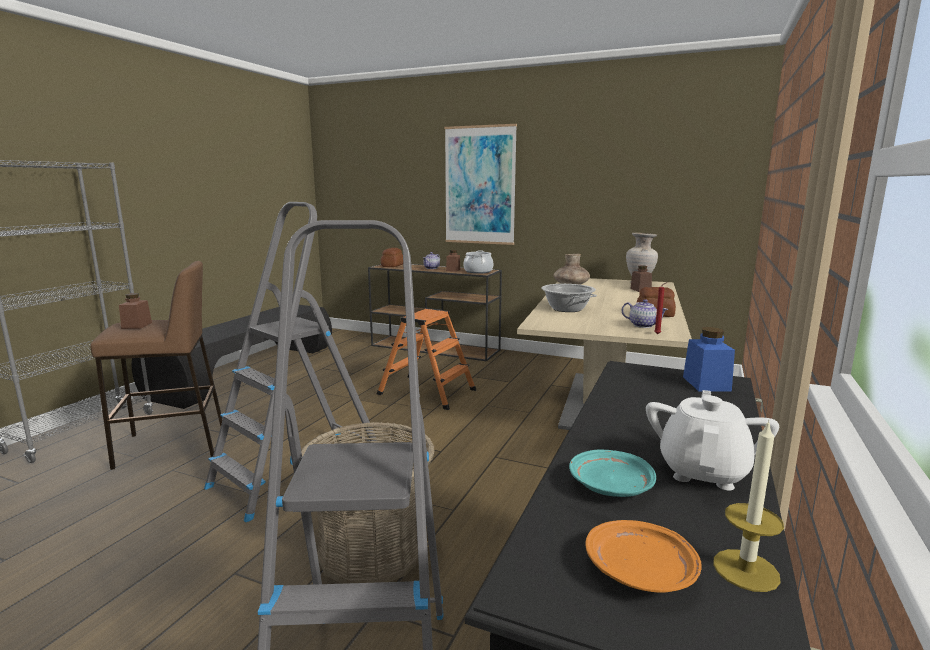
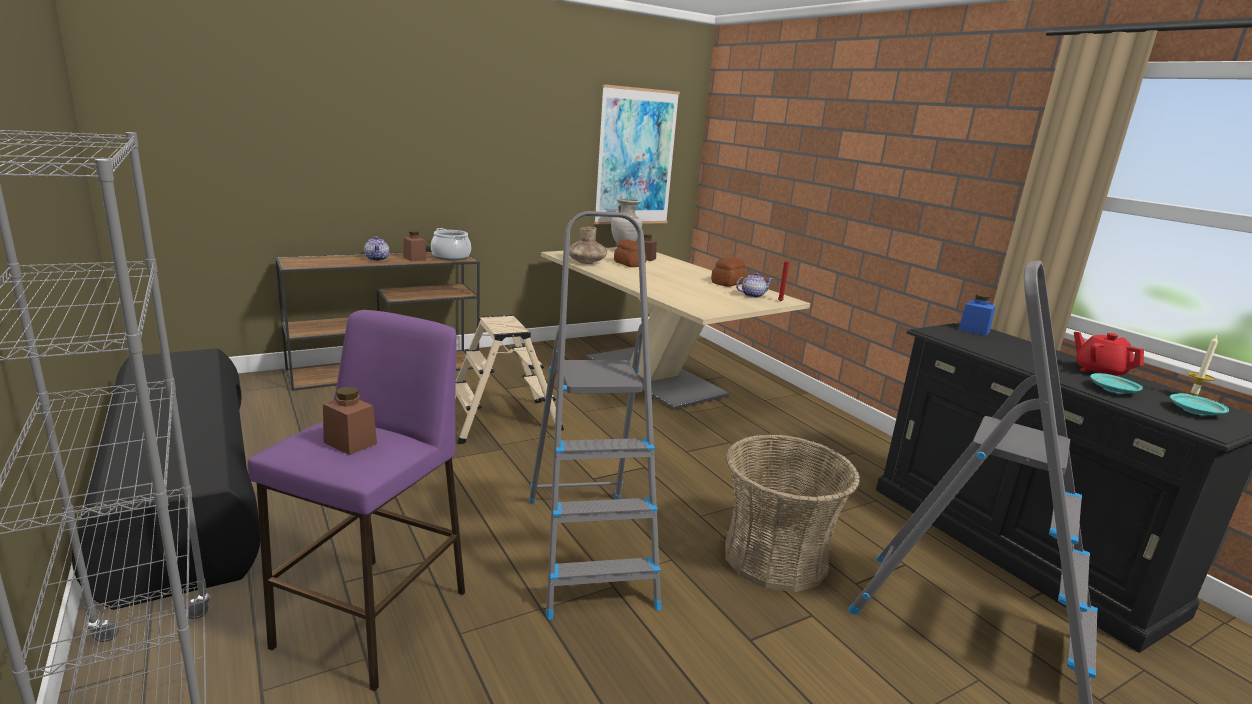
camera: 55 degrees left, 5 degrees up
brown stool [91,261,222,470] -> purple stool [248,310,465,691]
orange step ladder [377,308,476,410] -> beige step ladder [455,315,564,444]
bread [381,248,403,267] -> bread moved to [614,240,646,267]
picture [444,124,517,245] -> picture moved to [594,84,680,224]
cooking pot [541,284,597,312] -> none
orange plate [585,520,702,593] -> turquoise plate [1170,393,1229,416]
white teapot [646,390,779,490] -> red teapot [1074,332,1144,377]

